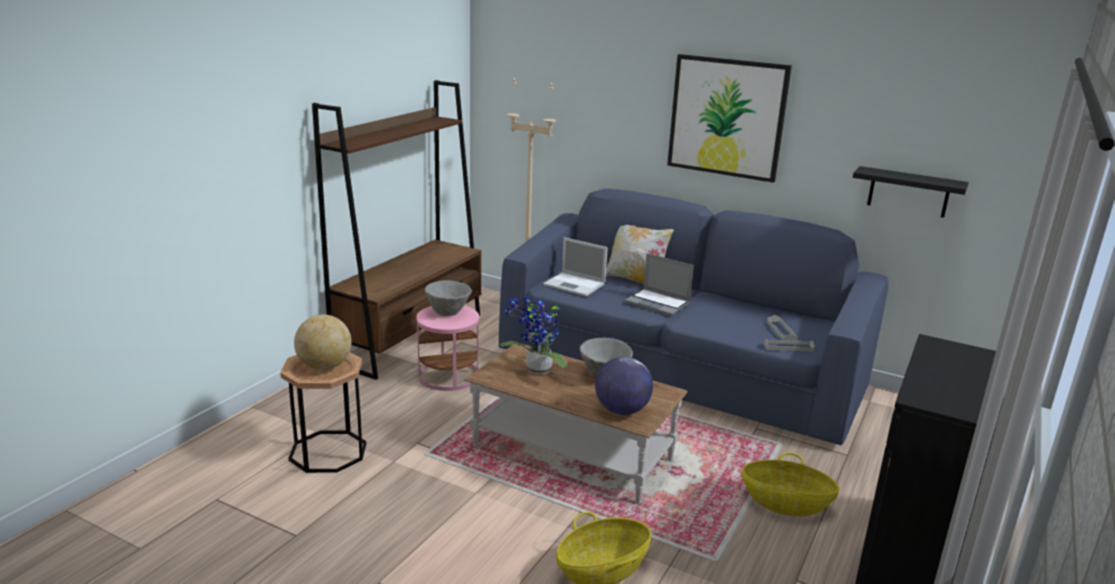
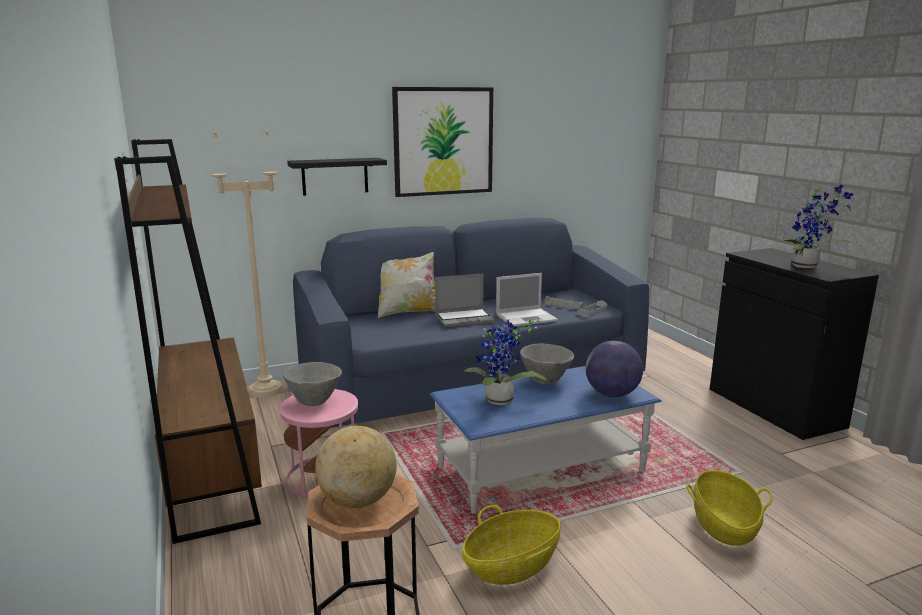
camera: 50 degrees left, 5 degrees down
brown coffee table [464,344,688,504] -> blue coffee table [429,366,662,514]
laptop [543,237,608,296] -> laptop moved to [496,273,558,326]
basket [741,453,839,517] -> basket moved to [462,505,561,585]
black shelf [853,166,969,218] -> black shelf moved to [287,158,387,196]
none -> potted plant [783,185,854,268]

